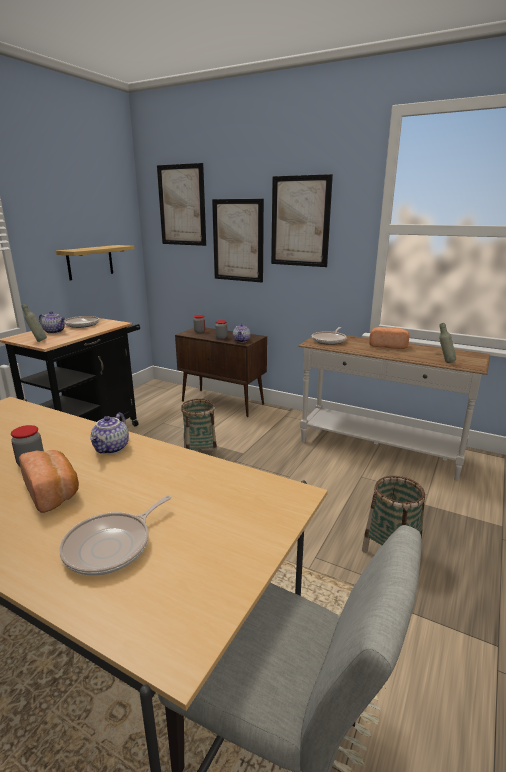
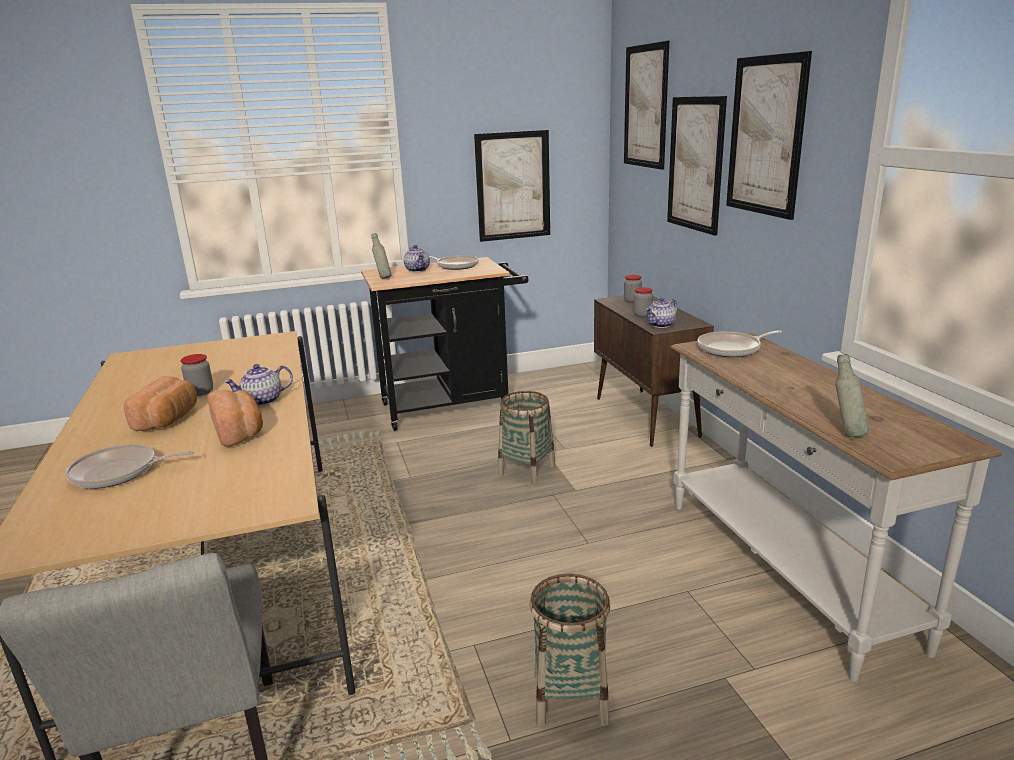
camera: 45 degrees right, 0 degrees up
shelf [56,245,134,280] -> picture [474,130,550,242]
bread [369,327,410,349] -> bread moved to [207,390,263,447]

